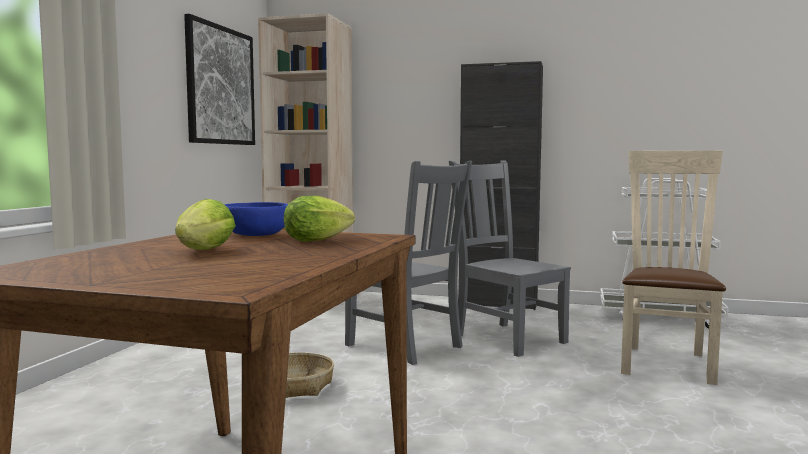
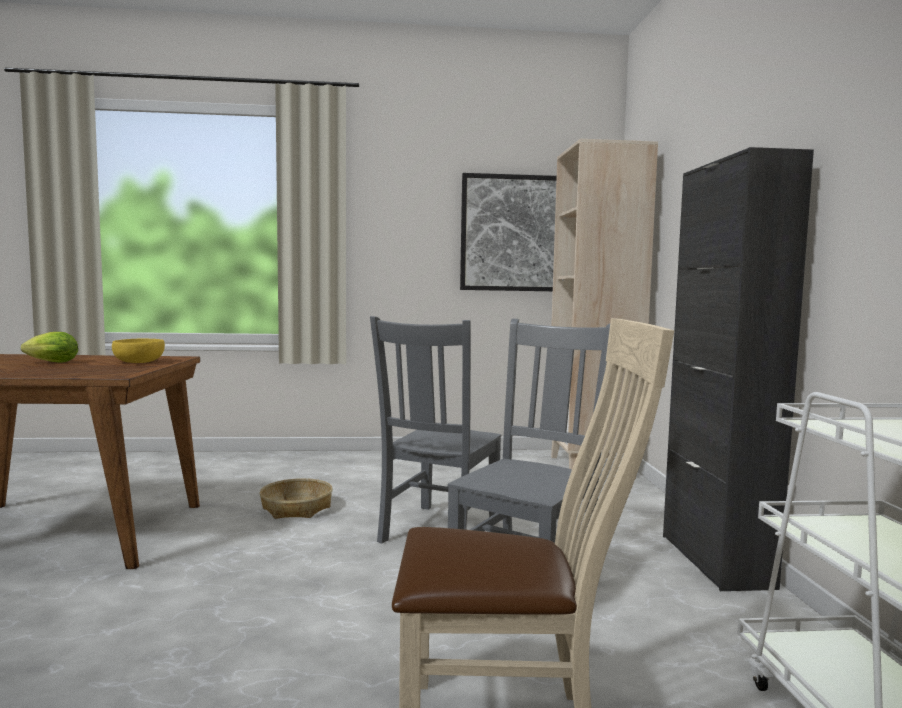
camera: 70 degrees right, 0 degrees up
blue bowl [224,202,288,236] -> yellow bowl [112,339,165,363]
lettuce [284,196,355,242] -> none

